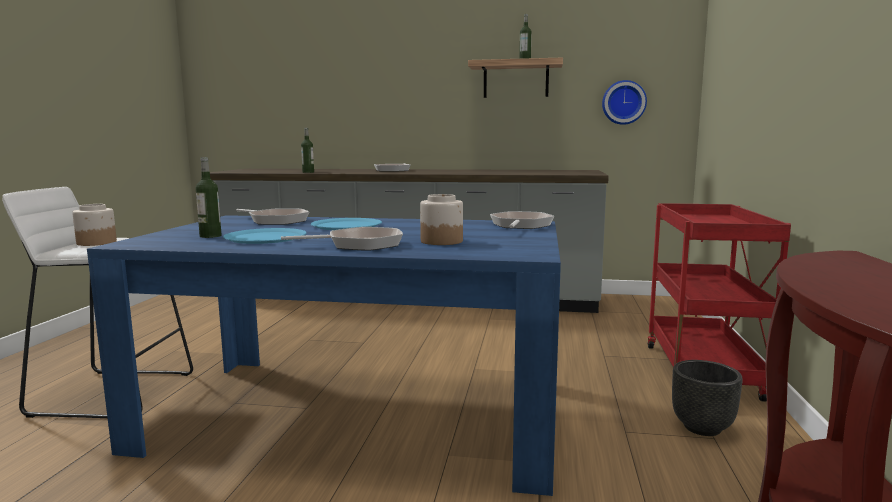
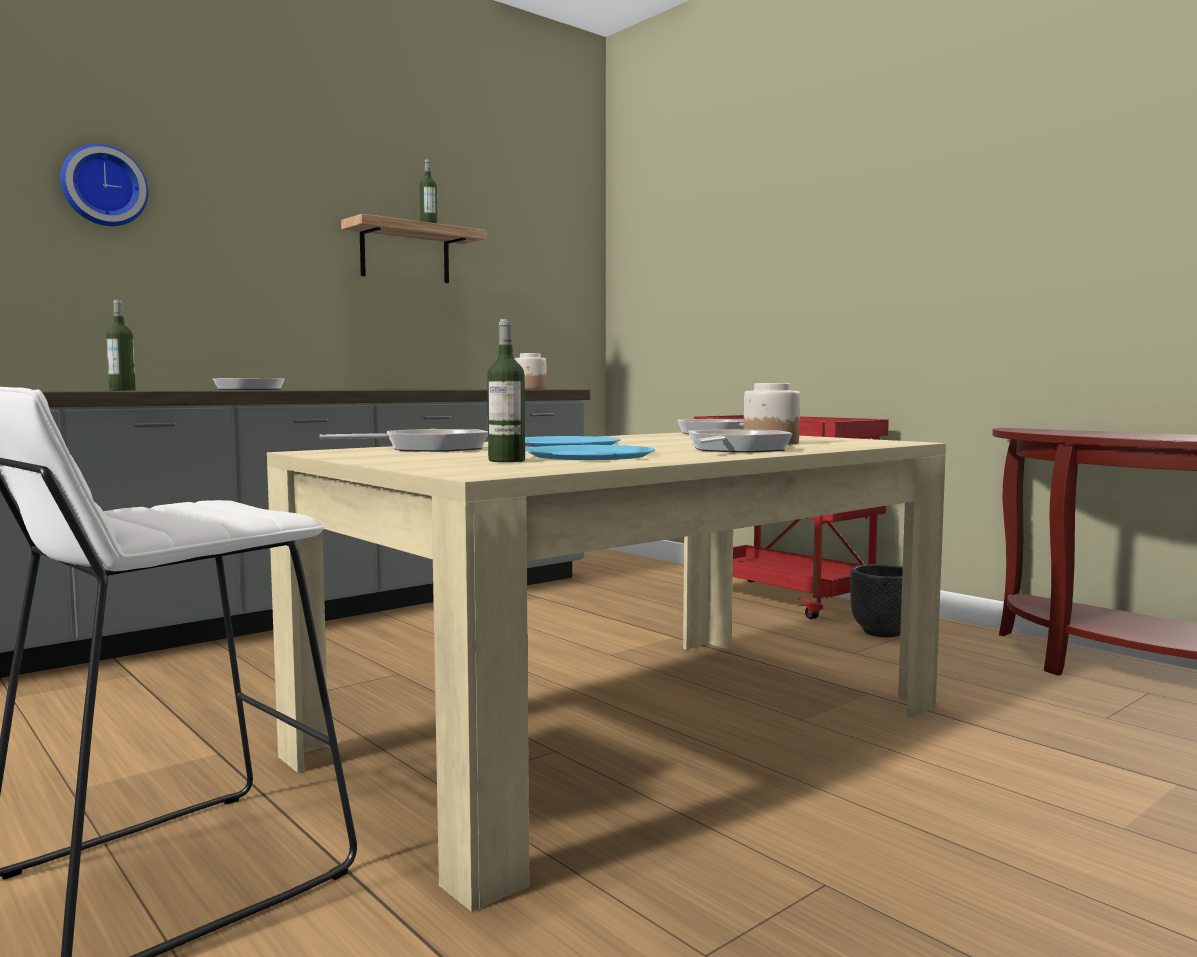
camera: 50 degrees left, 5 degrees down
jar [72,204,117,246] -> jar moved to [514,353,546,389]
blue dining table [87,215,561,496] -> beige dining table [267,432,946,912]
wall clock [602,80,647,125] -> wall clock moved to [60,144,148,226]

